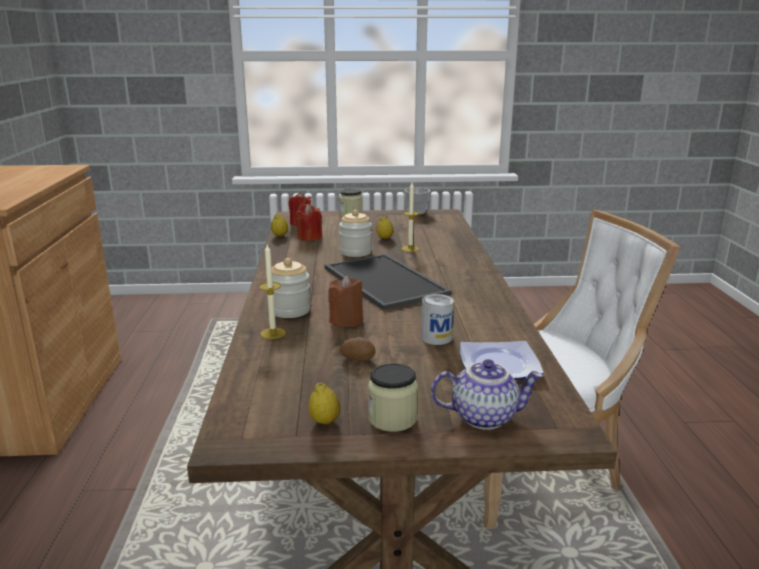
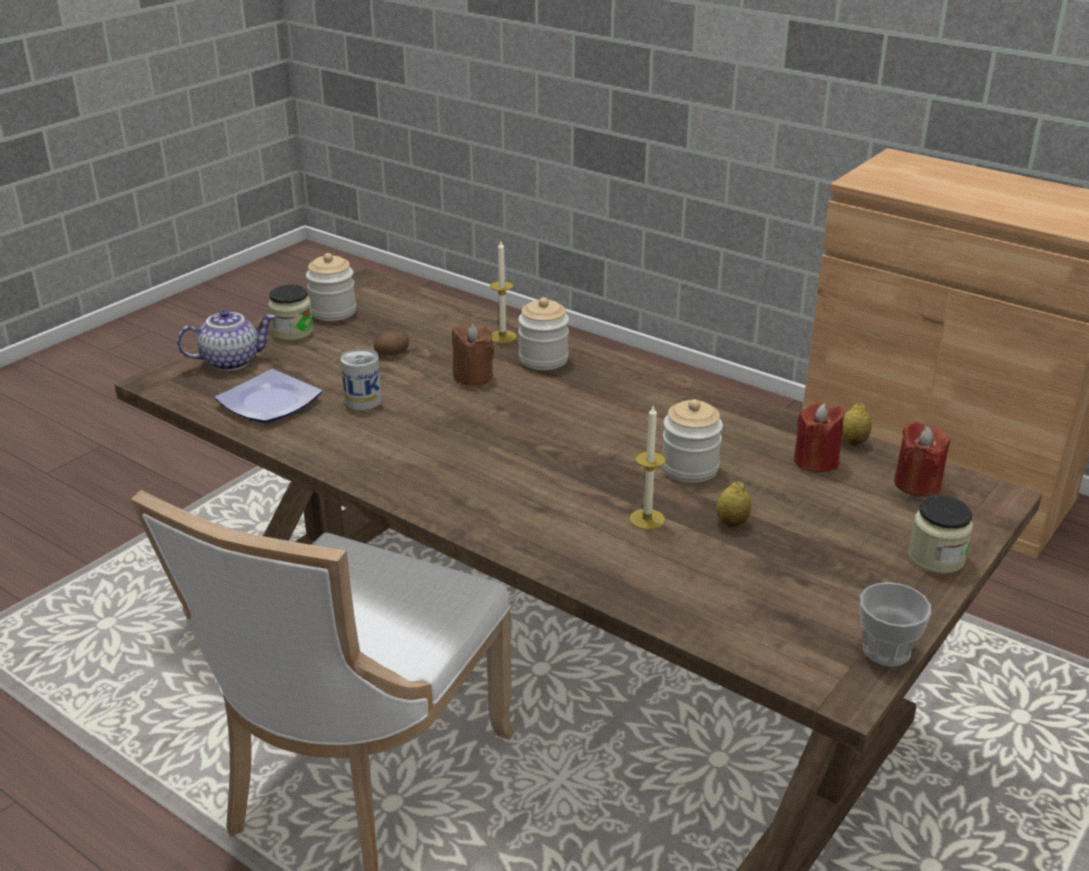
camera: 130 degrees right, 10 degrees up
lemon [308,383,340,424] -> jar [306,253,356,321]
tray [324,254,451,310] -> none
teapot [431,359,543,430] -> teapot turned 150 degrees counterclockwise [177,309,276,371]

